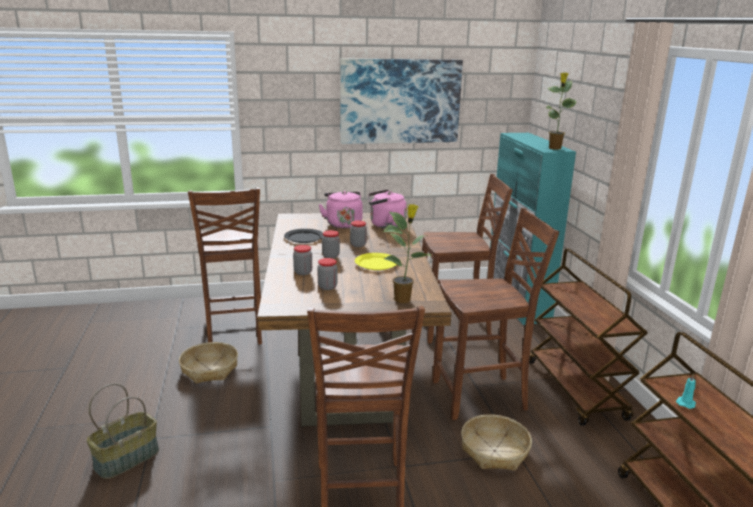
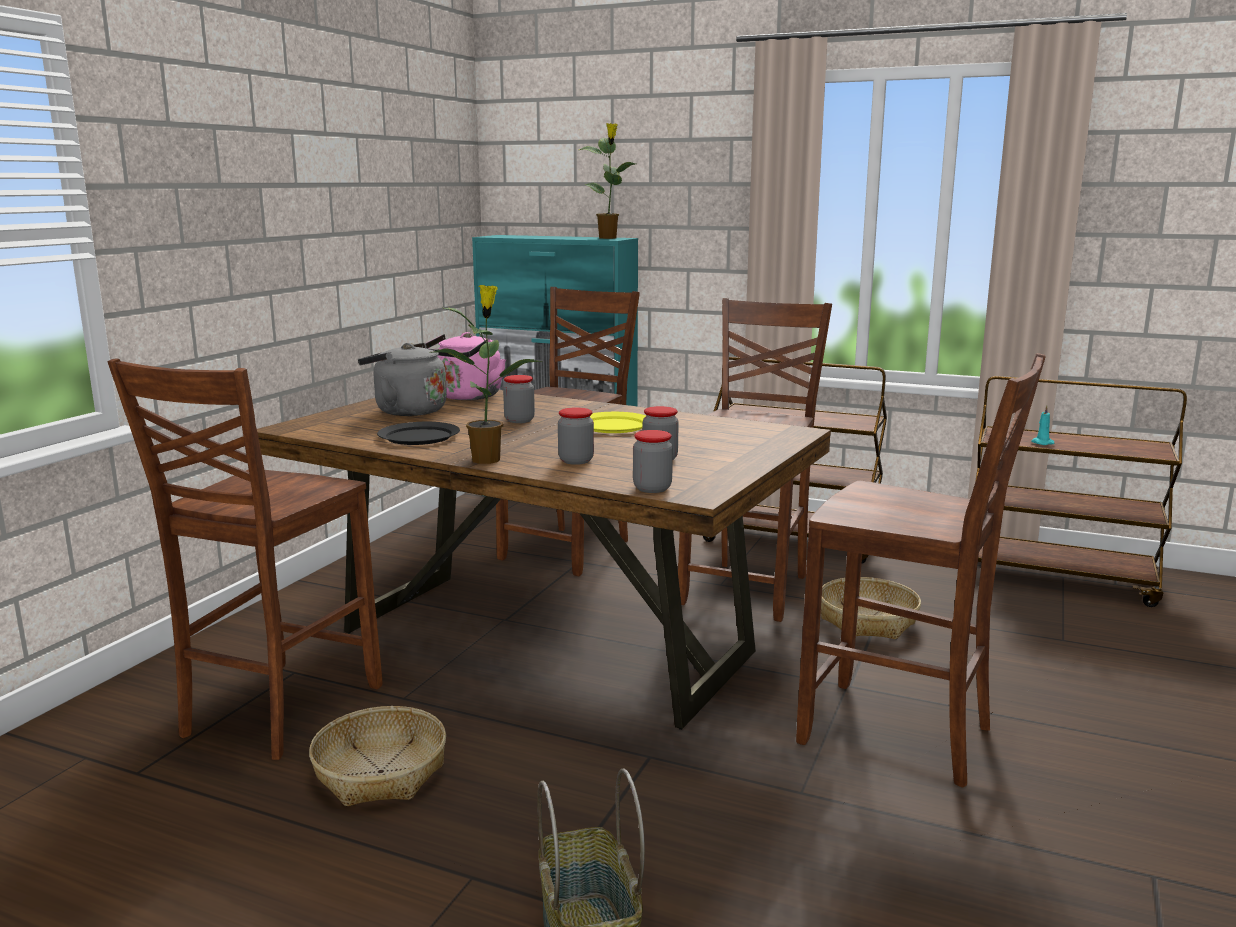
camera: 55 degrees left, 5 degrees down
brown chair [188,188,262,345] -> brown chair turned 90 degrees clockwise [108,358,382,760]
pink kettle [319,191,363,228] -> grey kettle [358,343,447,416]
jar [322,230,340,259] -> jar moved to [633,430,673,493]
picture [340,59,463,144] -> none
potted plant [383,204,431,303] -> potted plant moved to [430,285,542,464]

